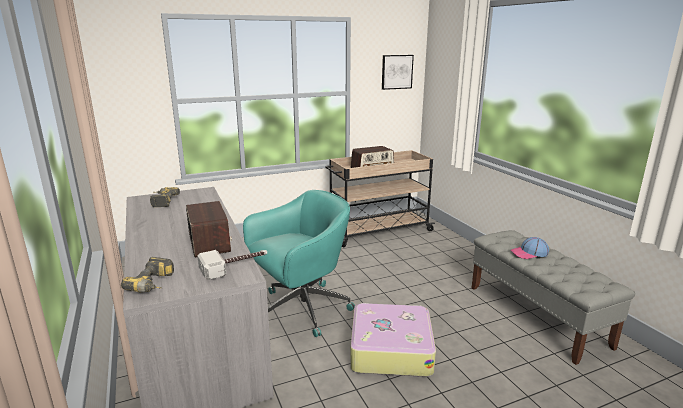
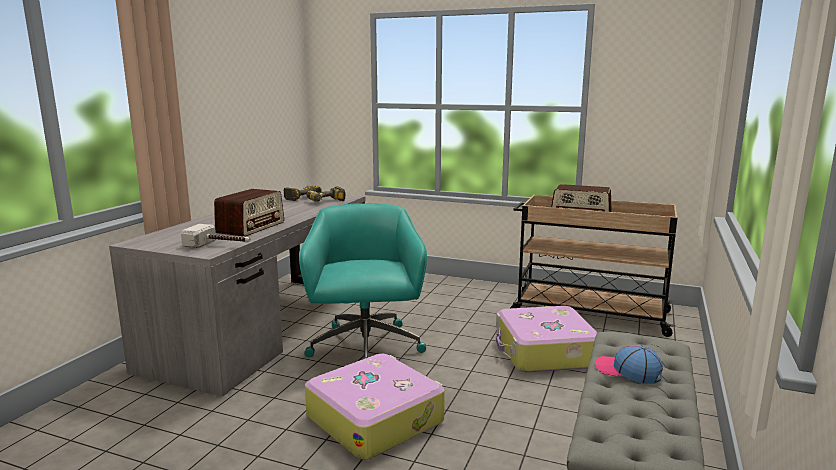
camera: 45 degrees right, 5 degrees down
power drill [121,257,174,293] -> power drill moved to [307,186,345,202]
turquoise office chair [243,190,355,337] -> turquoise office chair turned 105 degrees counterclockwise [299,203,427,358]
picture [382,55,414,90] -> none
none -> suitcase [496,306,598,372]

